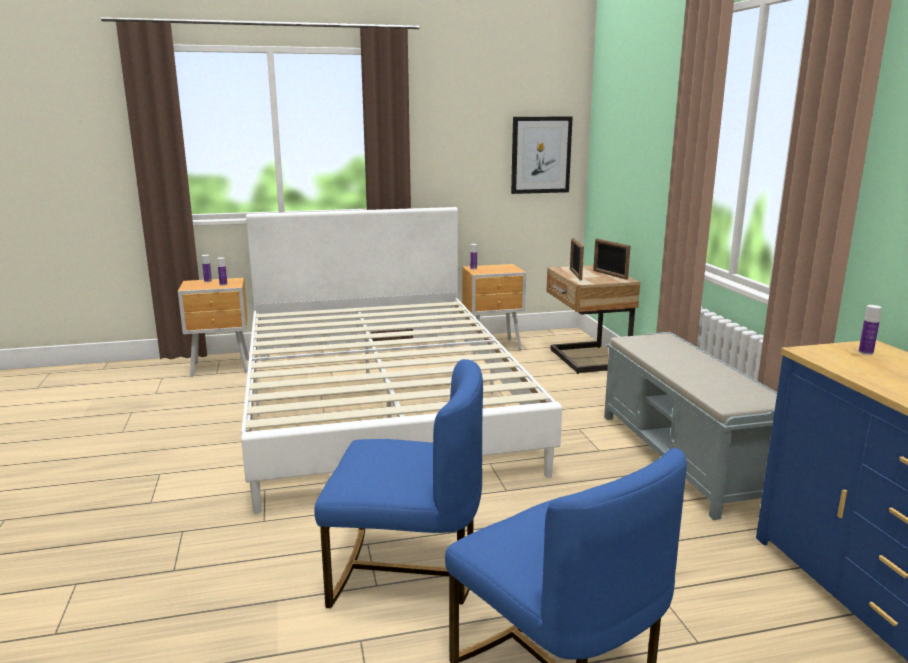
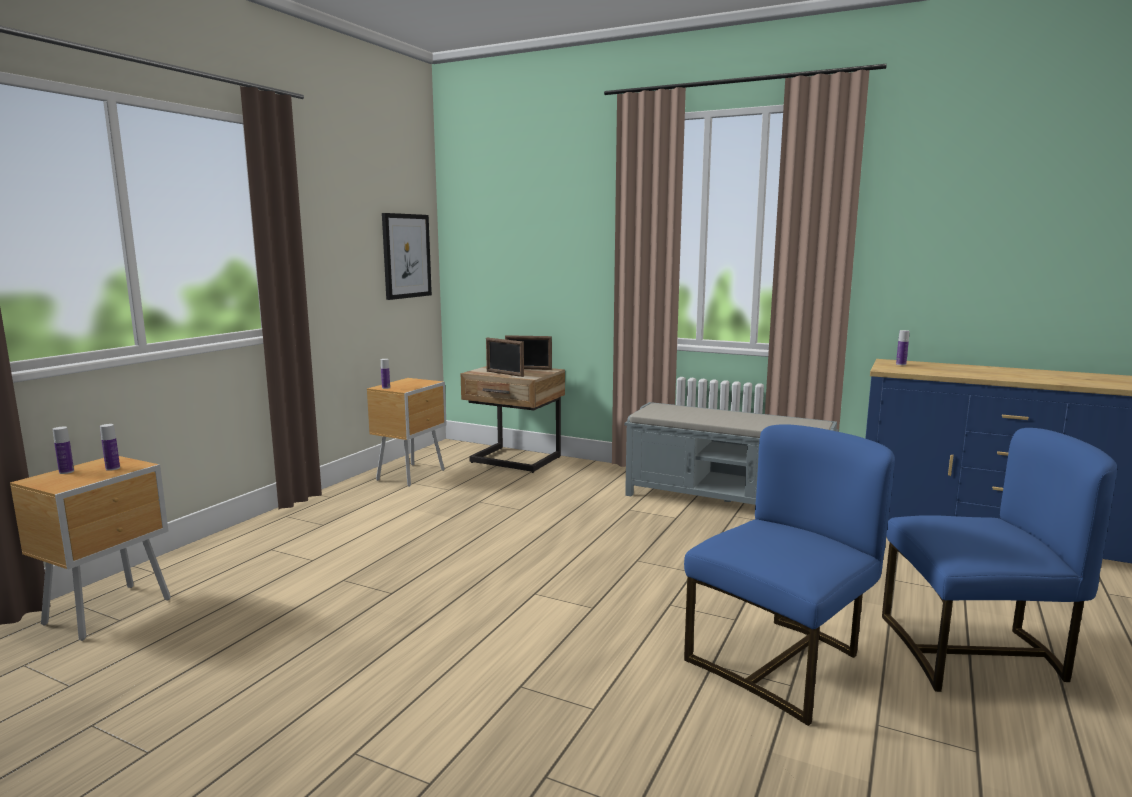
camera: 50 degrees left, 5 degrees down
white bed [241,207,562,514] -> none

